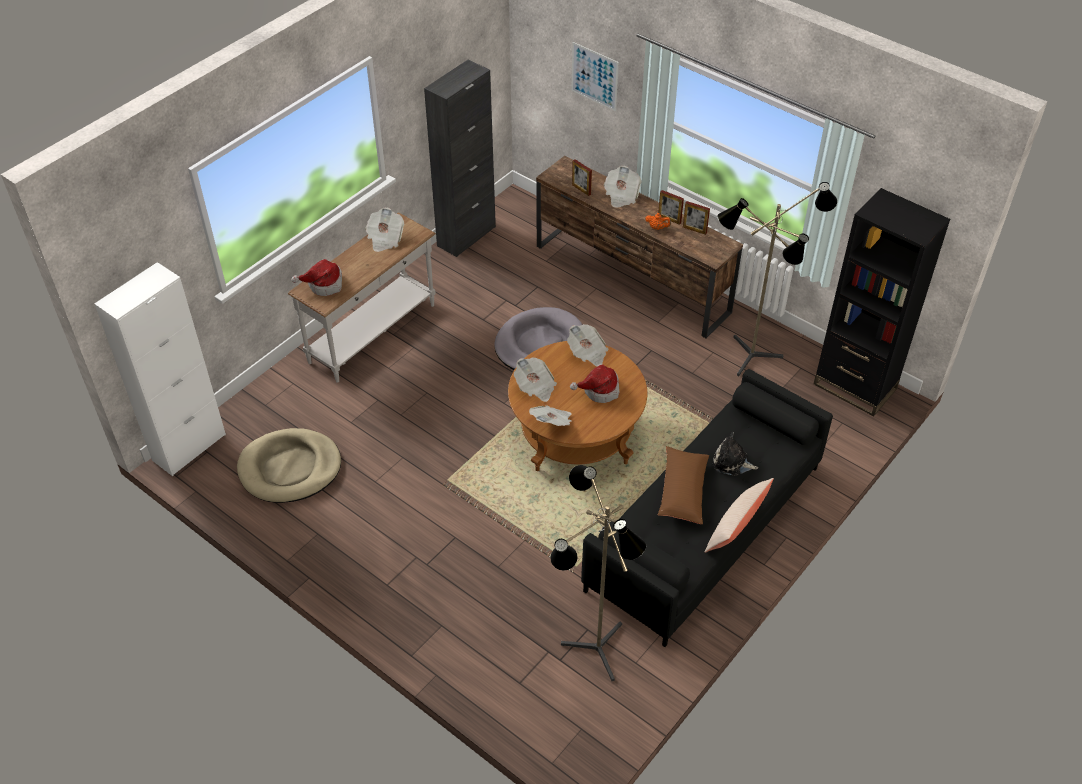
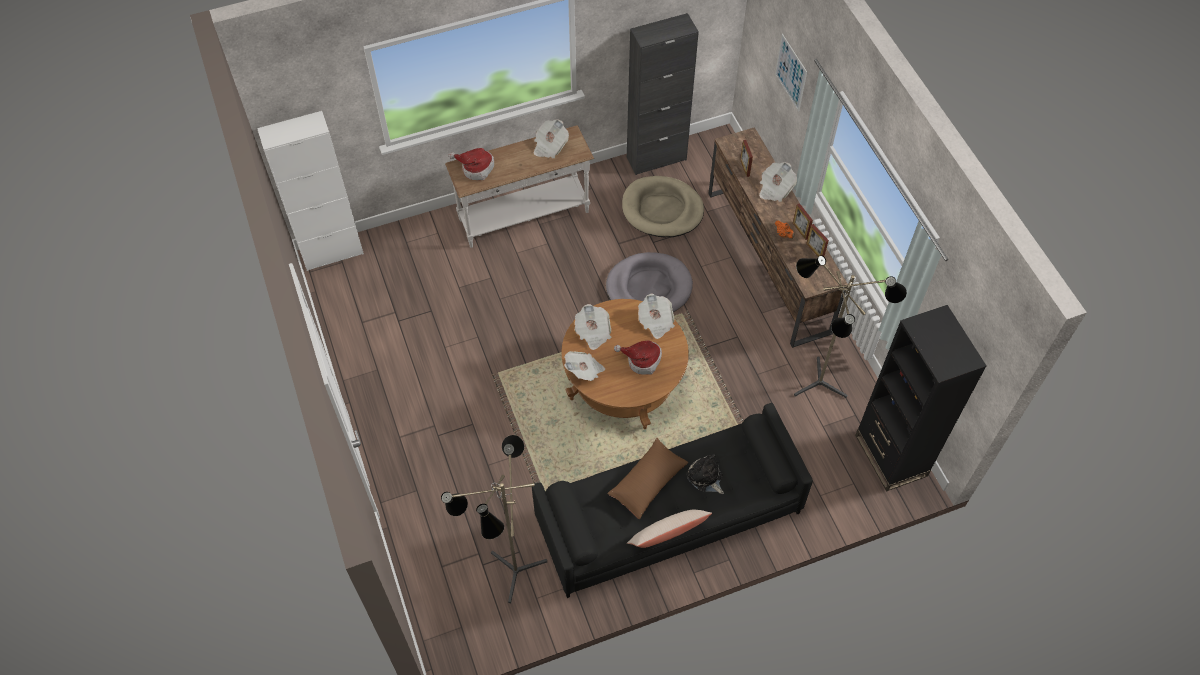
camera: 30 degrees right, 10 degrees up
beige dog bed [237,428,341,503] -> beige dog bed moved to [622,176,704,237]

